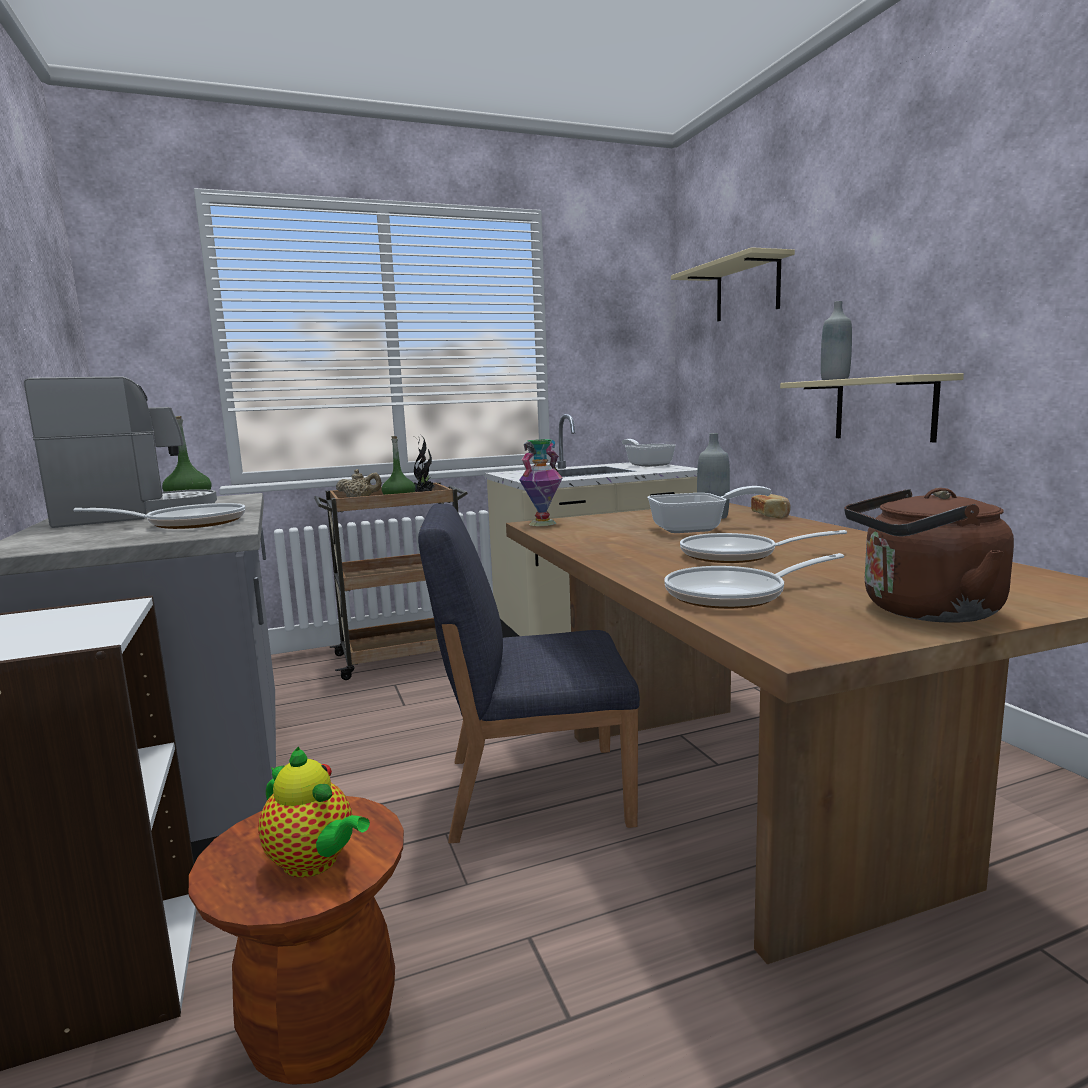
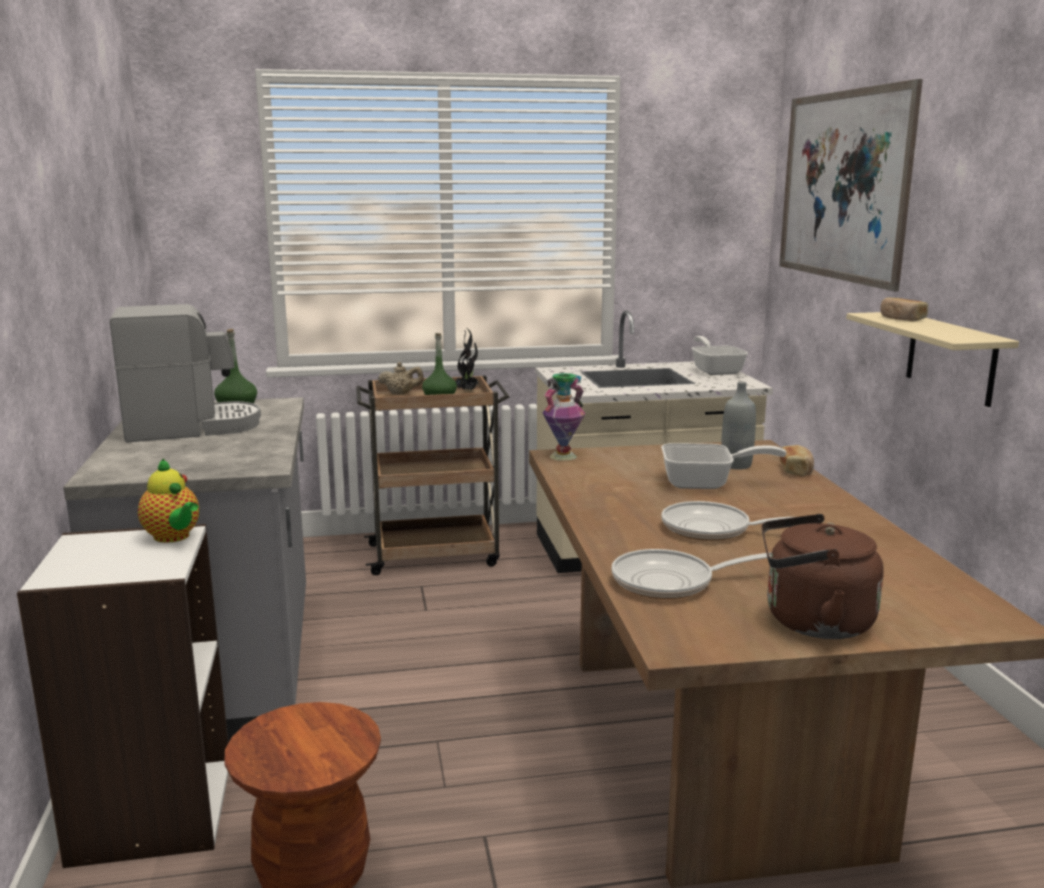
camera: 10 degrees right, 5 degrees up
frying pan [73,503,245,529] -> none
teapot [258,746,370,878] -> teapot moved to [138,458,199,543]
blue chair [418,504,640,843] -> none
beige shelf [671,247,795,322] -> picture [779,79,923,291]
grey bottle [821,301,852,380] -> bread [880,297,928,321]

